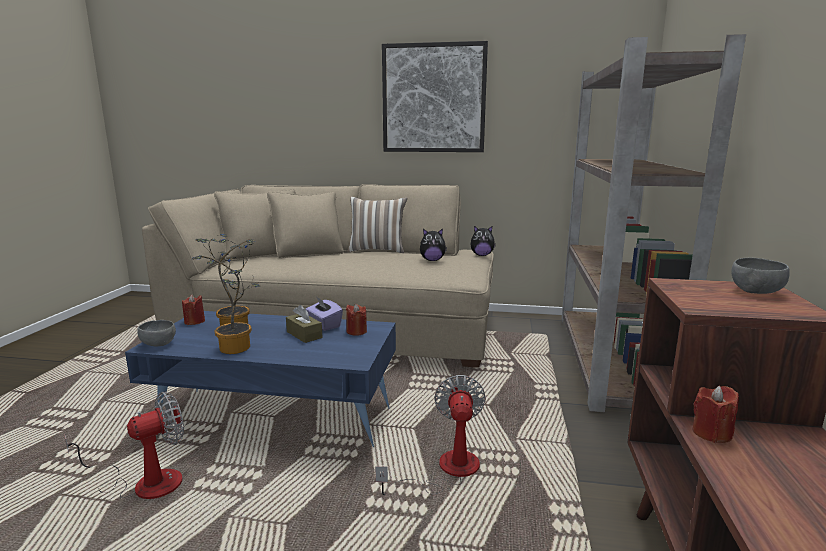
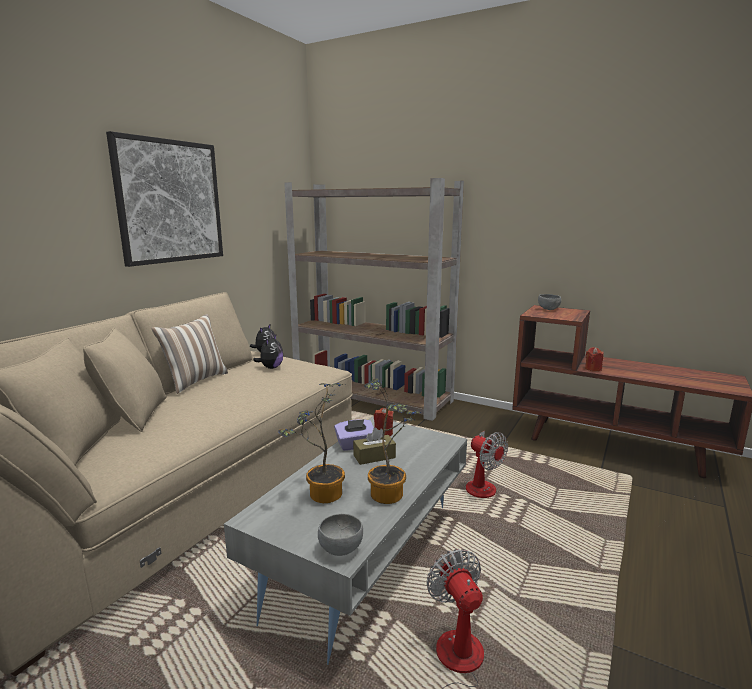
camera: 70 degrees left, 0 degrees up
blue coffee table [125,311,396,447] -> grey coffee table [224,417,467,665]
red candle [182,295,205,325] -> none
fan [375,375,486,495] -> fan turned 150 degrees counterclockwise [466,431,508,498]

